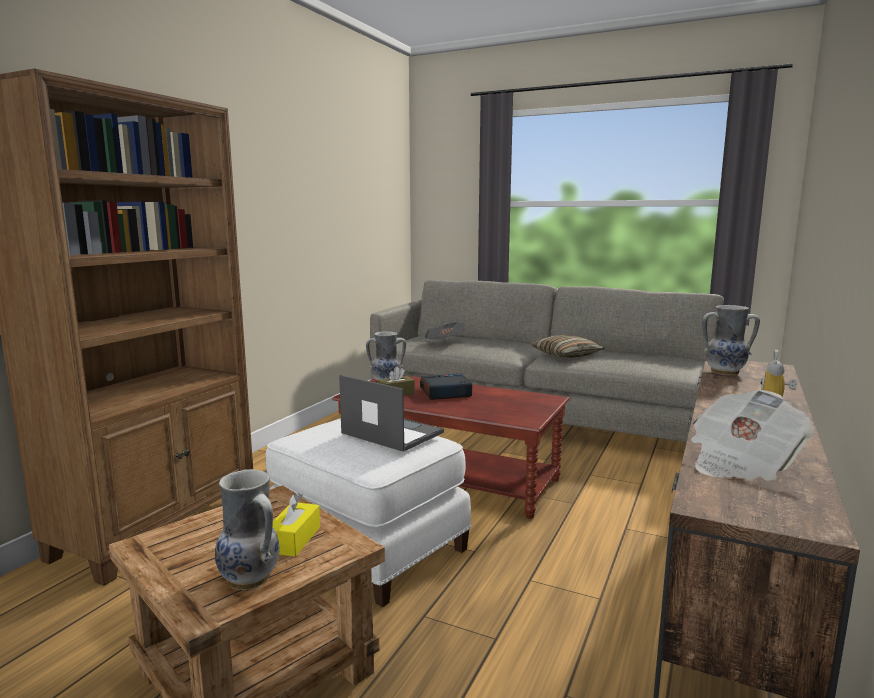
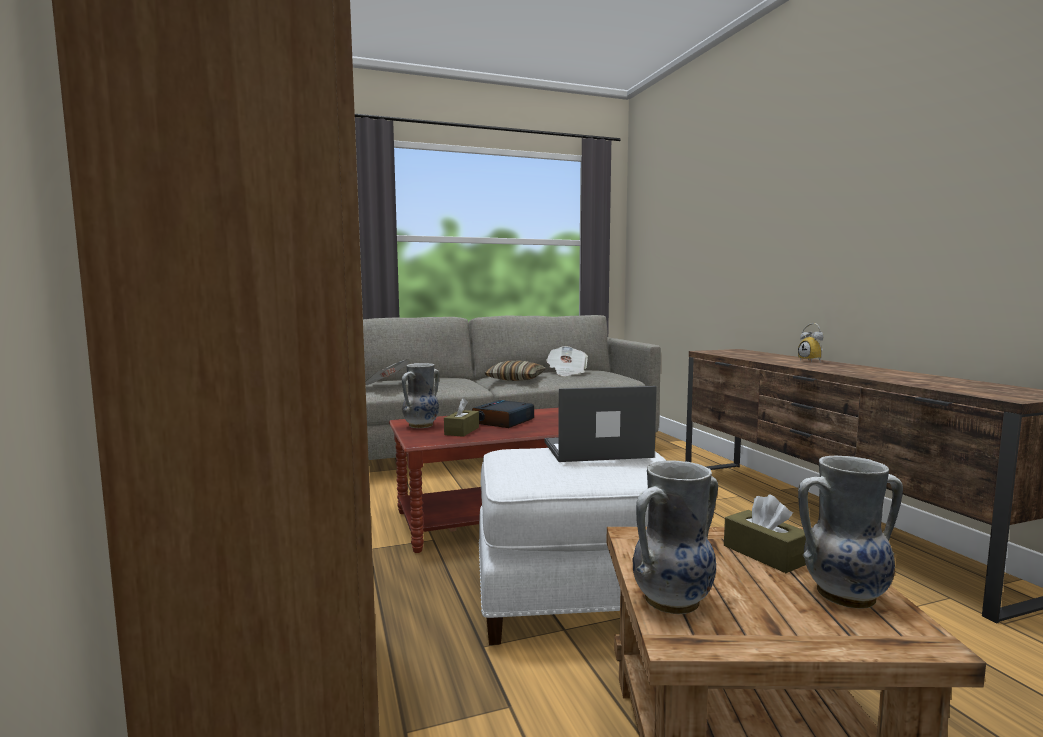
camera: 45 degrees left, 5 degrees down
yellow tissue box [273,493,320,557] -> brown tissue box [724,494,806,573]
newspaper [691,390,814,481] -> newspaper moved to [546,346,588,376]
vase [702,305,760,375] -> vase moved to [632,460,718,614]

